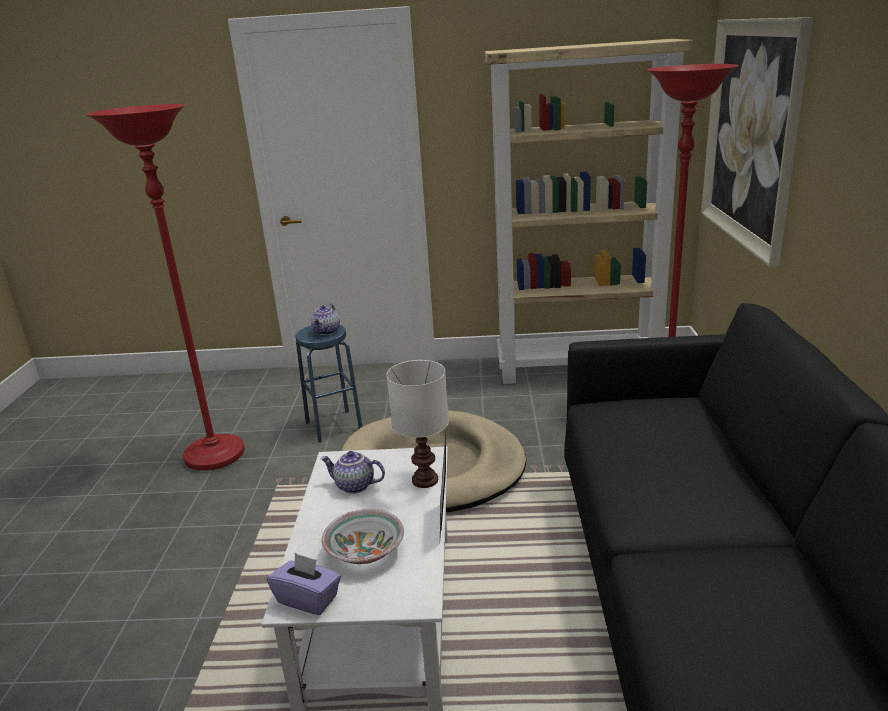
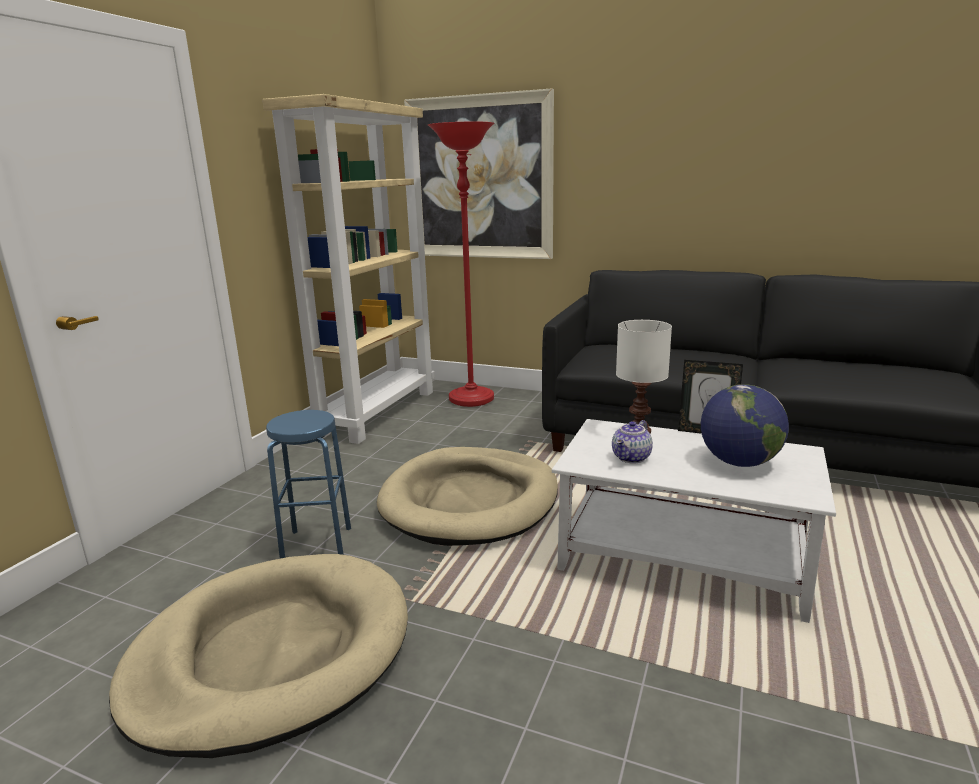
camera: 70 degrees left, 5 degrees down
red floor lamp [86,104,245,471] -> beige dog bed [109,554,408,758]
purple tissue box [267,553,341,615] -> none
teapot [311,304,340,335] -> none
bowl [322,509,404,564] -> globe [701,384,789,467]

